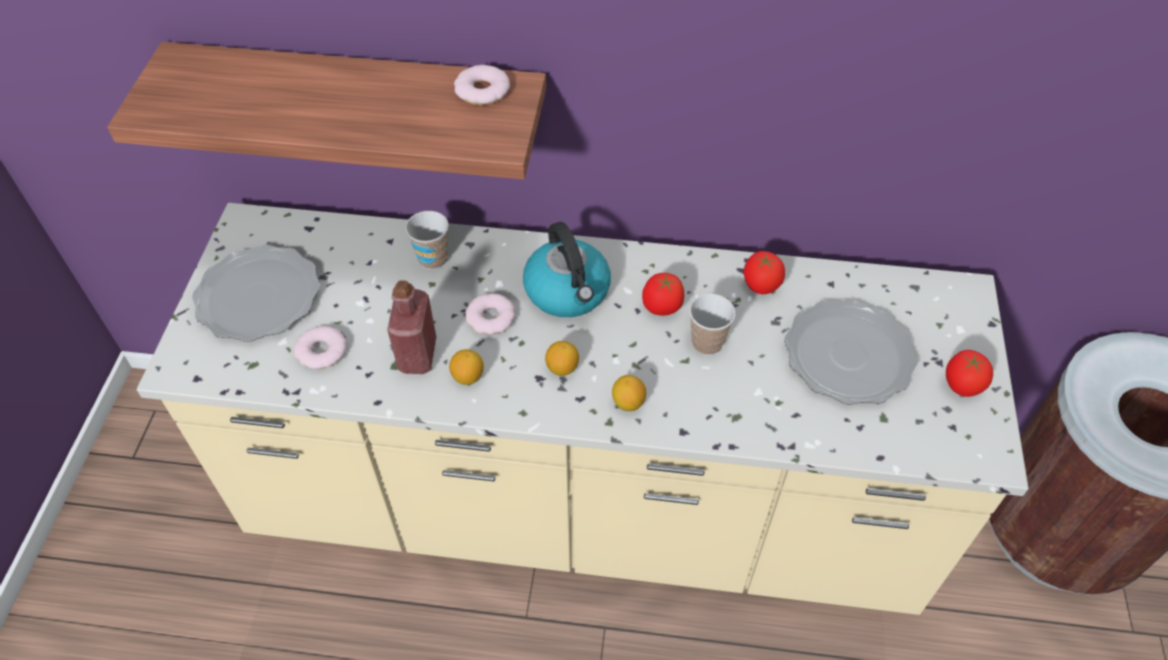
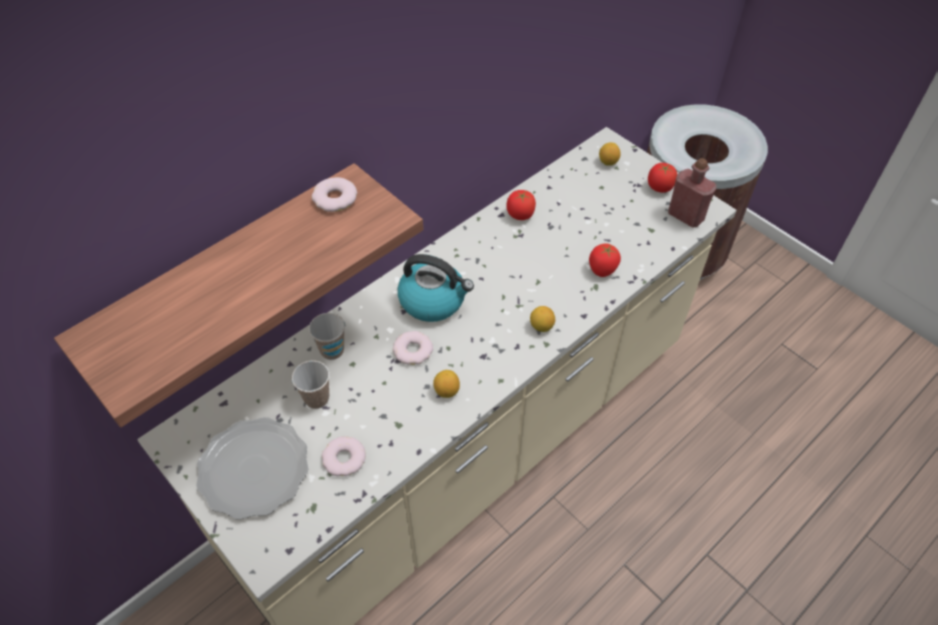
camera: 50 degrees left, 0 degrees up
red bottle [387,280,436,374] -> red bottle moved to [668,158,717,228]
lemon [545,341,579,376] -> lemon moved to [599,142,621,166]
tomato [642,273,684,316] -> tomato moved to [589,243,621,277]
cup [689,294,736,355] -> cup moved to [292,361,329,409]
plate [784,300,918,405] -> none

